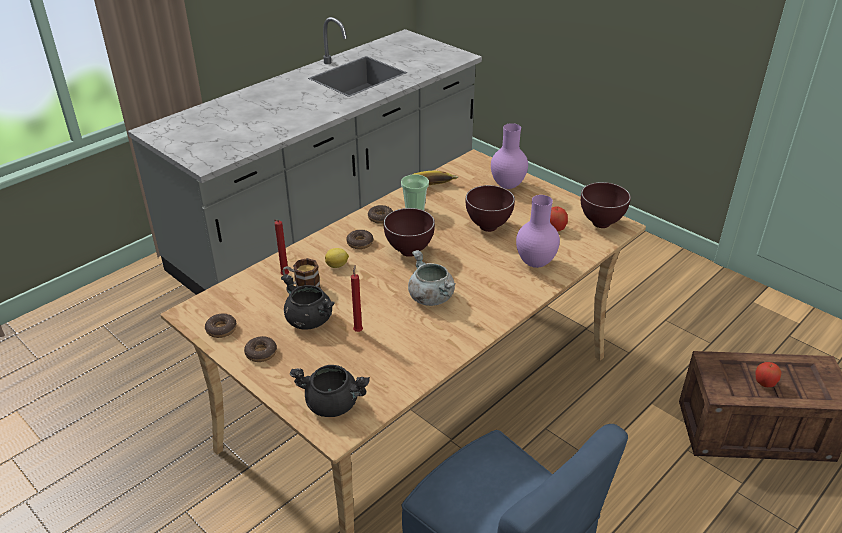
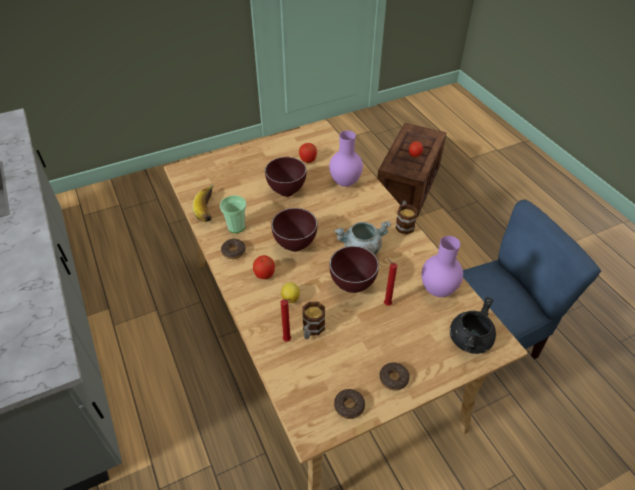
camera: 70 degrees left, 10 degrees up
black cooking pot [281,274,335,330] -> none
donut [346,230,373,249] -> apple [253,255,275,279]
purple vase [491,123,528,189] -> purple vase moved to [421,236,463,297]
brown bowl [581,182,631,228] -> brown bowl moved to [330,246,379,293]
none -> mug [395,201,418,234]

